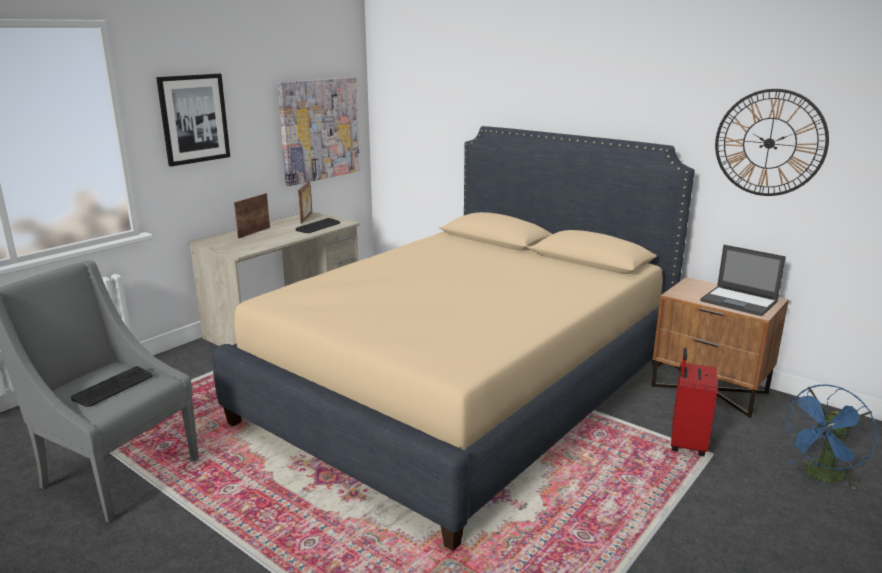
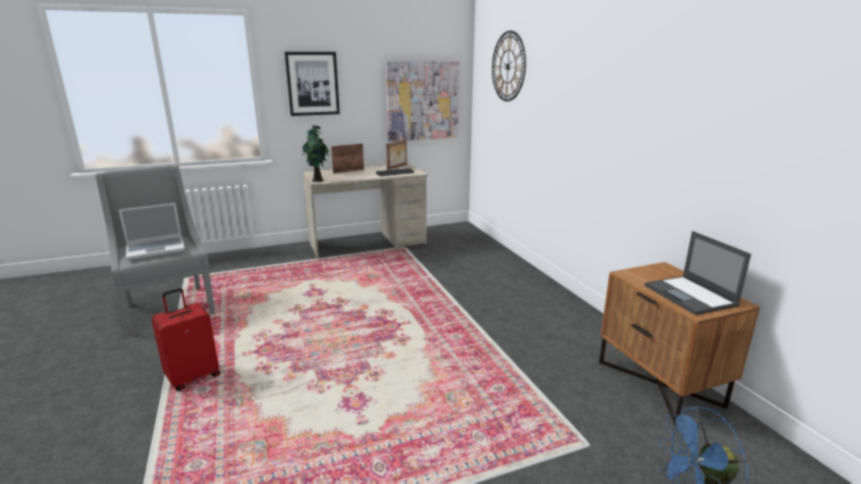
camera: 30 degrees right, 0 degrees up
keyboard [71,366,153,407] -> laptop [119,203,185,260]
beige bed [212,126,695,551] -> none
red suitcase [671,348,718,456] -> red suitcase moved to [151,288,220,391]
wall clock [715,89,829,196] -> wall clock moved to [492,31,526,101]
none -> potted plant [303,125,329,182]

